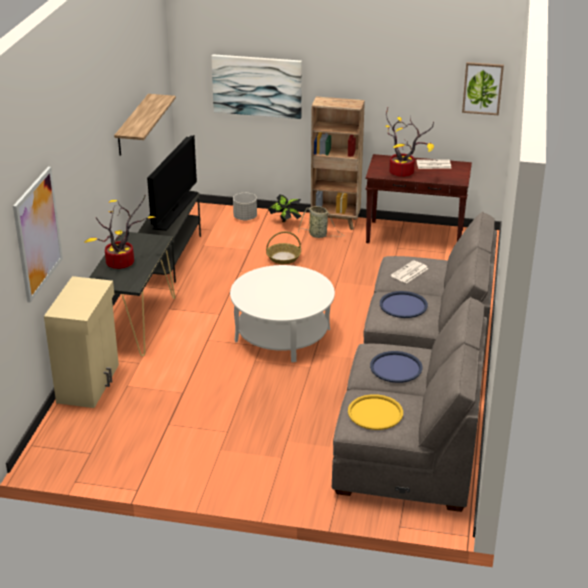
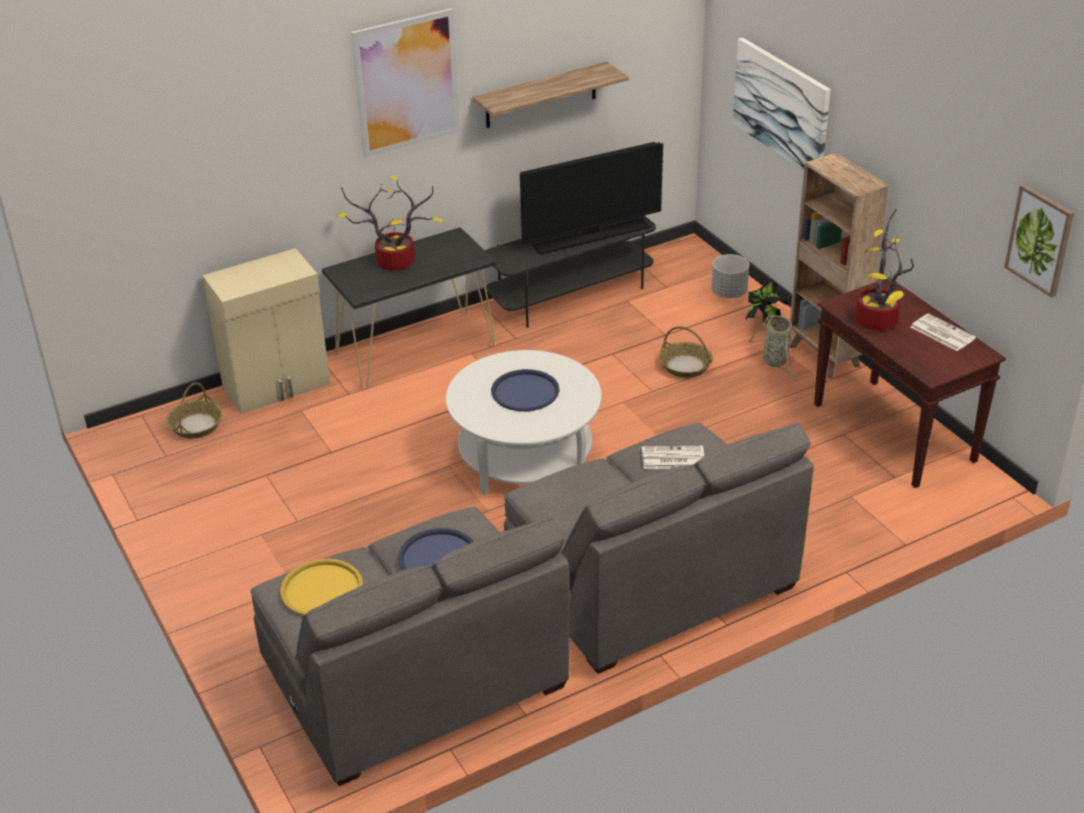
camera: 50 degrees right, 5 degrees up
picture [13,167,63,303] -> picture moved to [351,8,460,157]
blue tray [380,291,428,318] -> blue tray moved to [491,369,559,411]
none -> basket [166,382,223,438]

